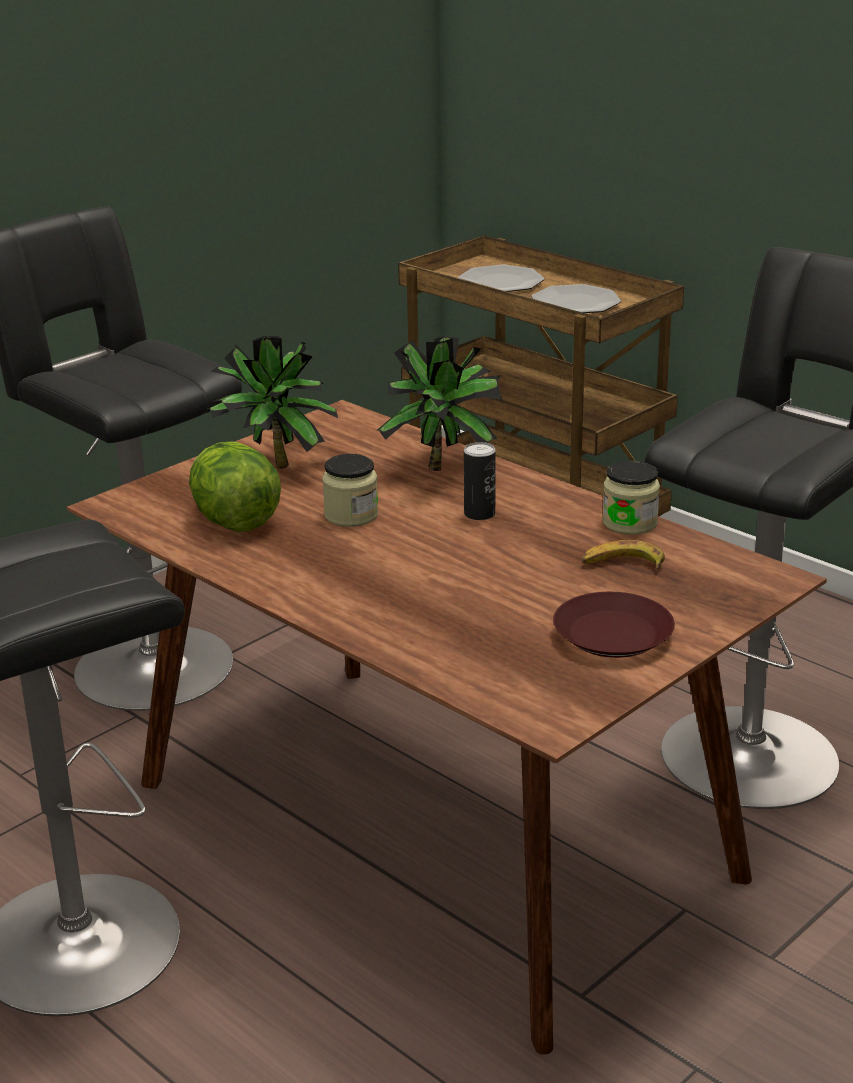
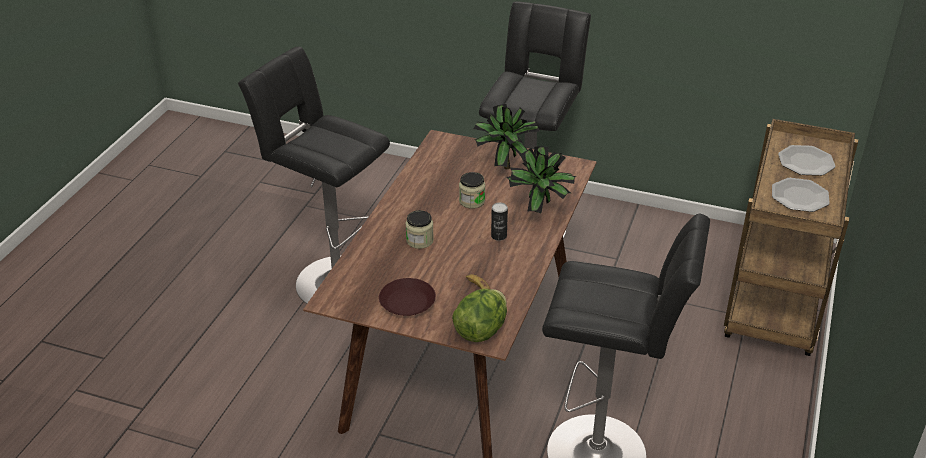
camera: 65 degrees right, 10 degrees up
lettuce [189,442,281,532] -> lettuce moved to [452,289,507,342]
jar [602,461,660,535] -> jar moved to [405,210,434,249]

